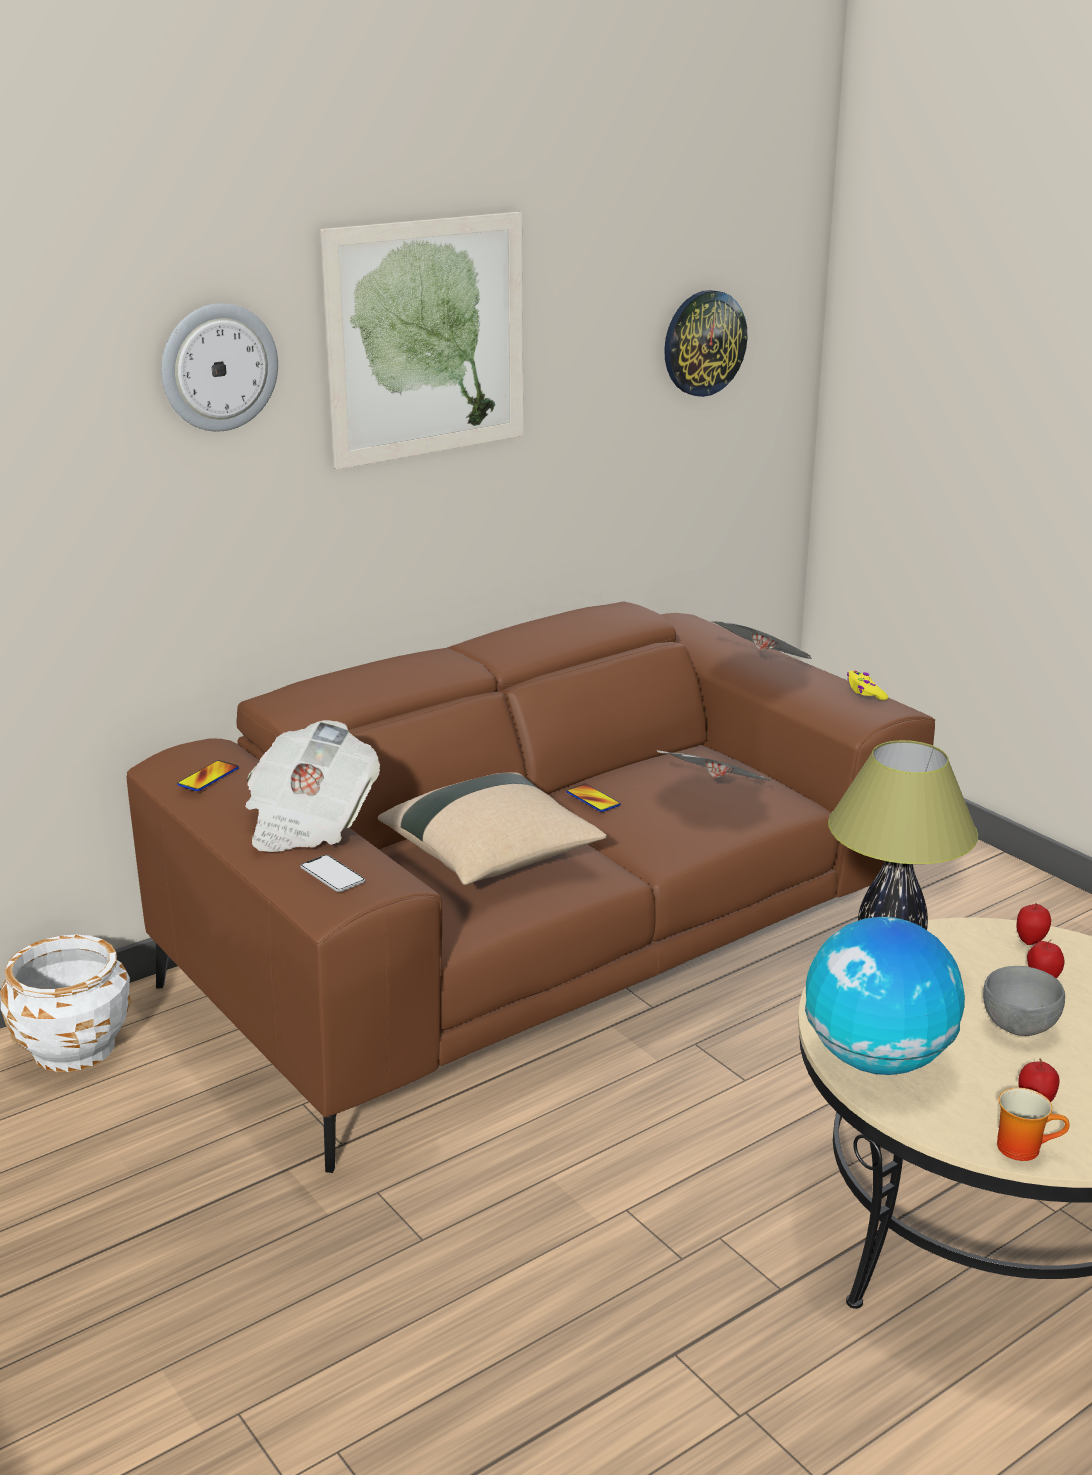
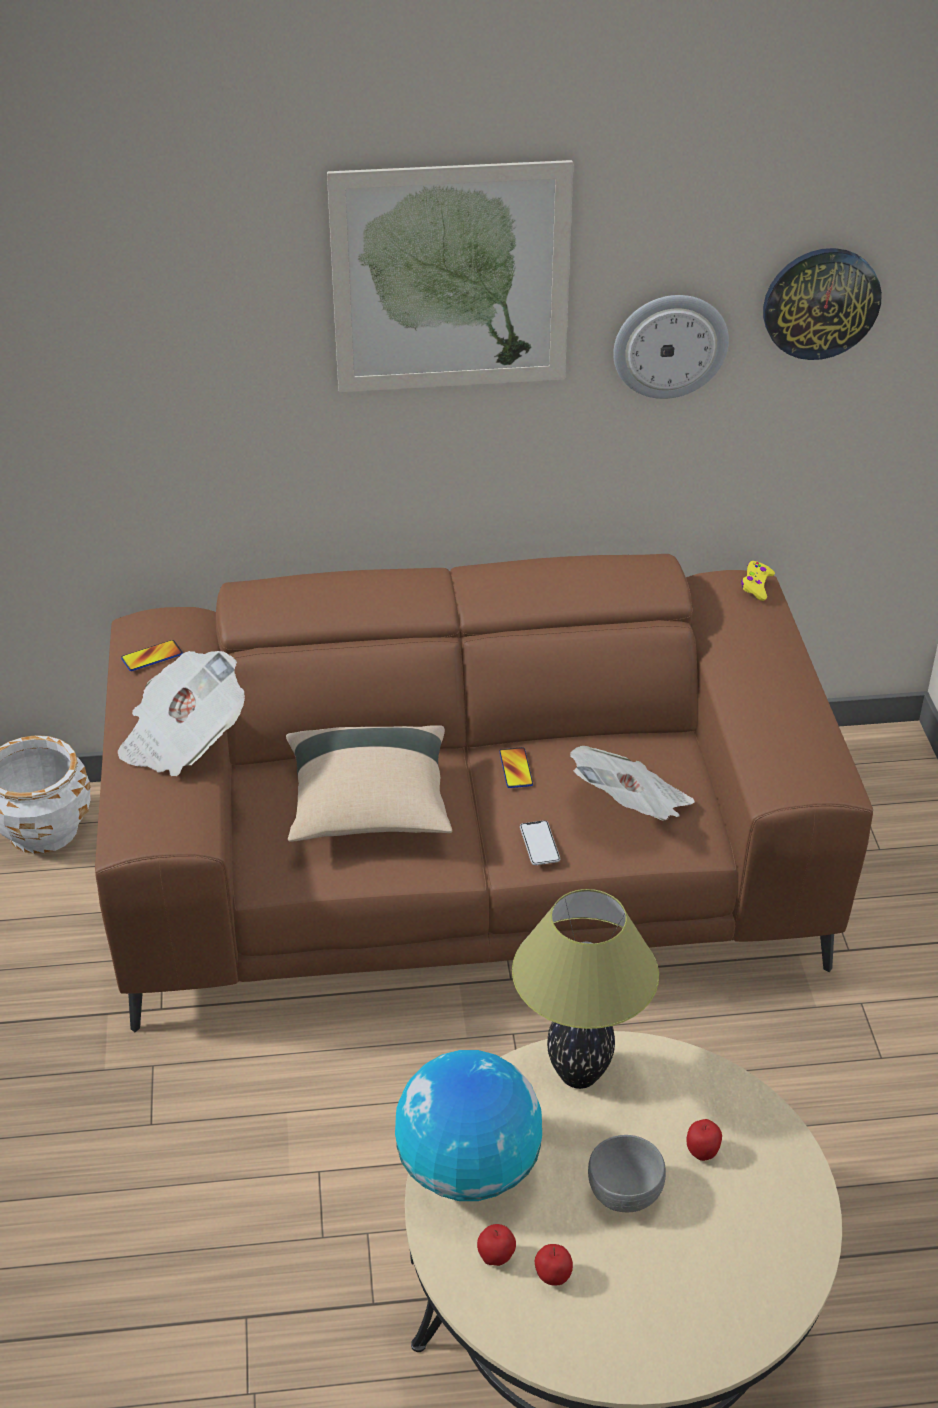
camera: 30 degrees right, 15 degrees up
wall clock [161,303,278,432] -> wall clock moved to [613,295,729,399]
phone [300,855,365,892] -> phone moved to [520,820,560,865]
newspaper [709,621,815,659] -> none
yellow game controller [847,671,888,700] -> yellow game controller moved to [741,561,775,601]
mug [997,1088,1070,1161] -> none
apple [1017,903,1051,945] -> apple moved to [477,1224,516,1266]

